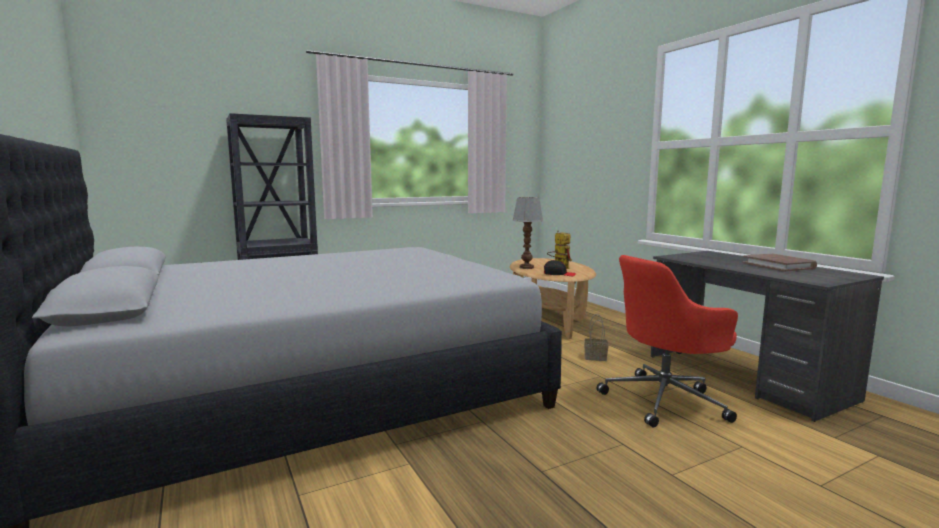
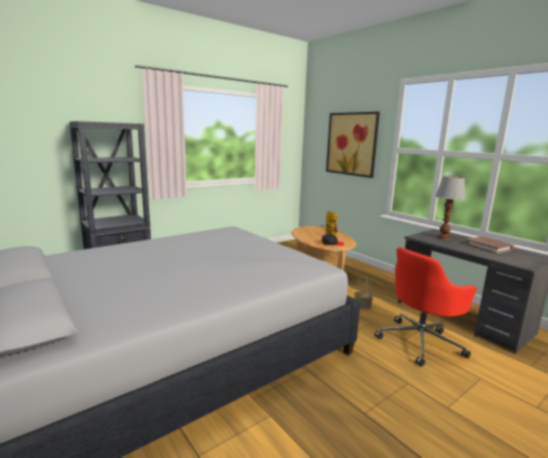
camera: 10 degrees left, 5 degrees up
table lamp [512,197,543,269] -> table lamp moved to [436,176,466,240]
none -> picture [326,112,380,178]

